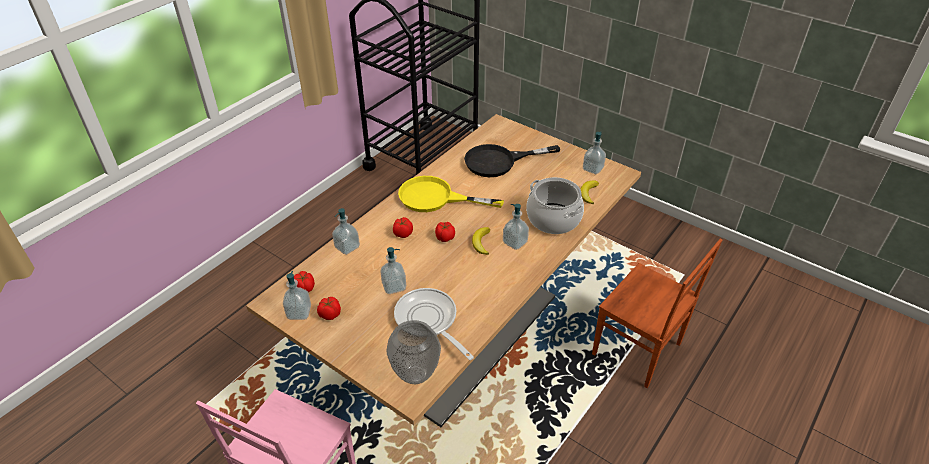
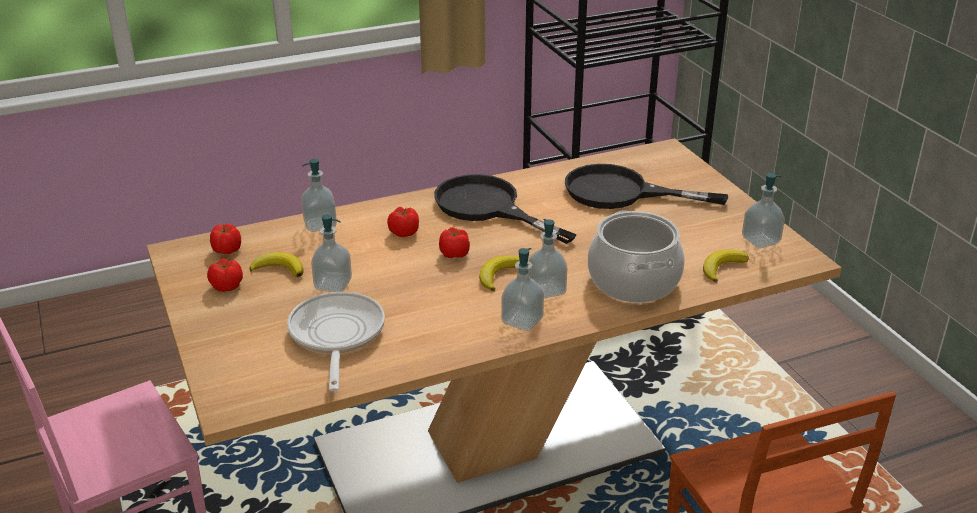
camera: 30 degrees right, 10 degrees down
soap dispenser [283,271,311,320] -> soap dispenser moved to [501,248,544,331]
vase [386,320,441,384] -> none
yellow frying pan [398,176,504,212] -> black frying pan [434,174,577,244]
none -> banana [249,252,304,277]

